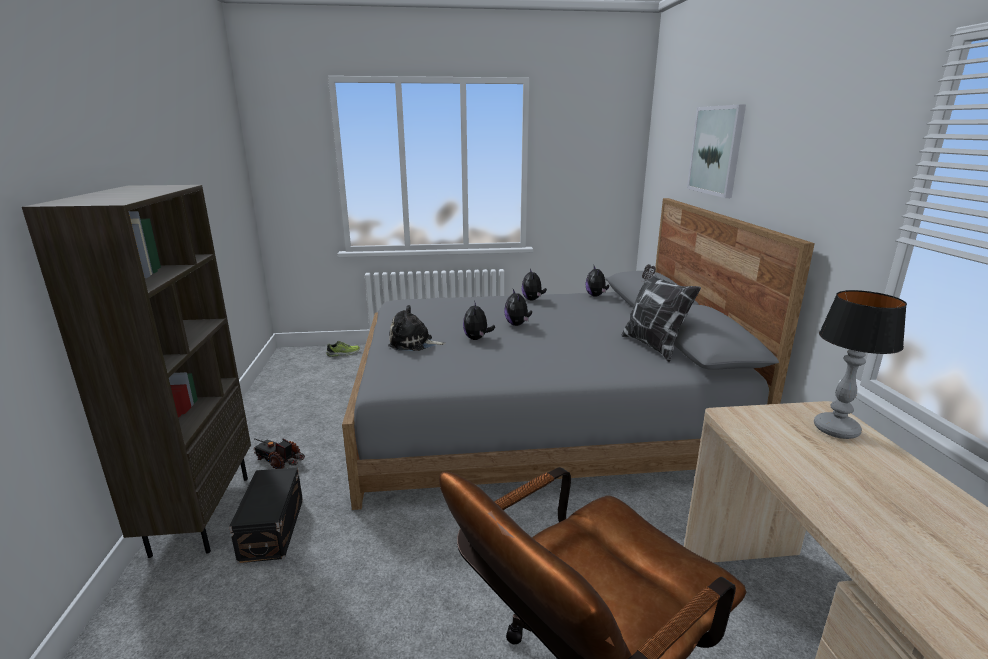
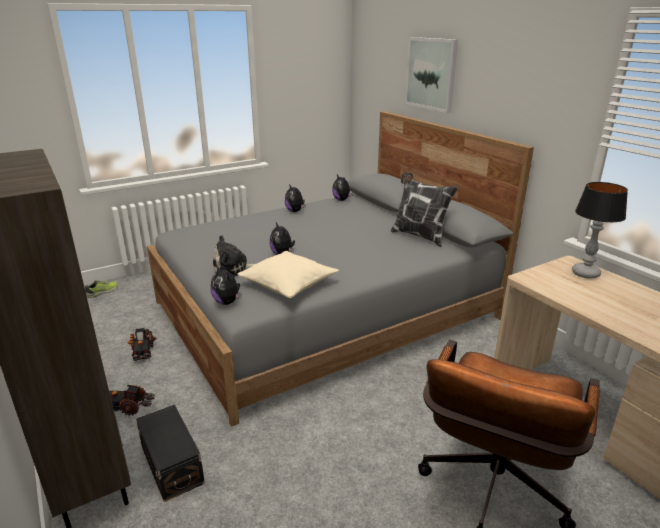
camera: 25 degrees left, 5 degrees up
plush toy [504,289,532,326] -> plush toy moved to [211,265,242,305]
none -> toy truck [127,328,156,361]
none -> beige pillow [237,251,339,298]

